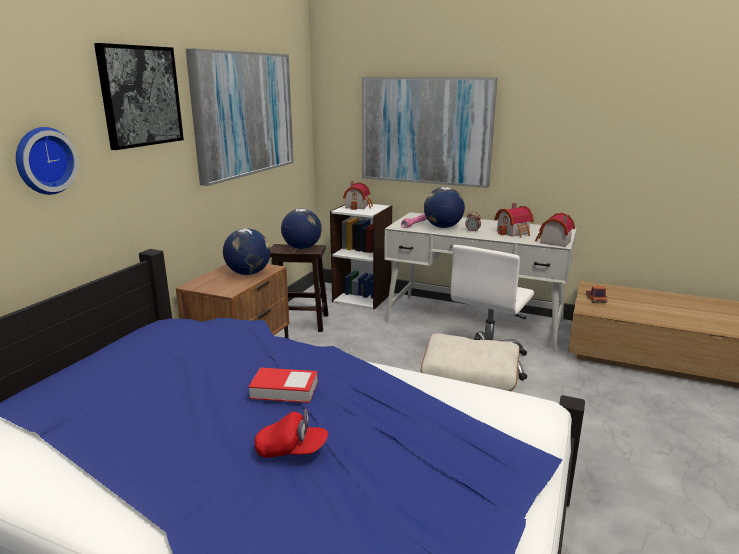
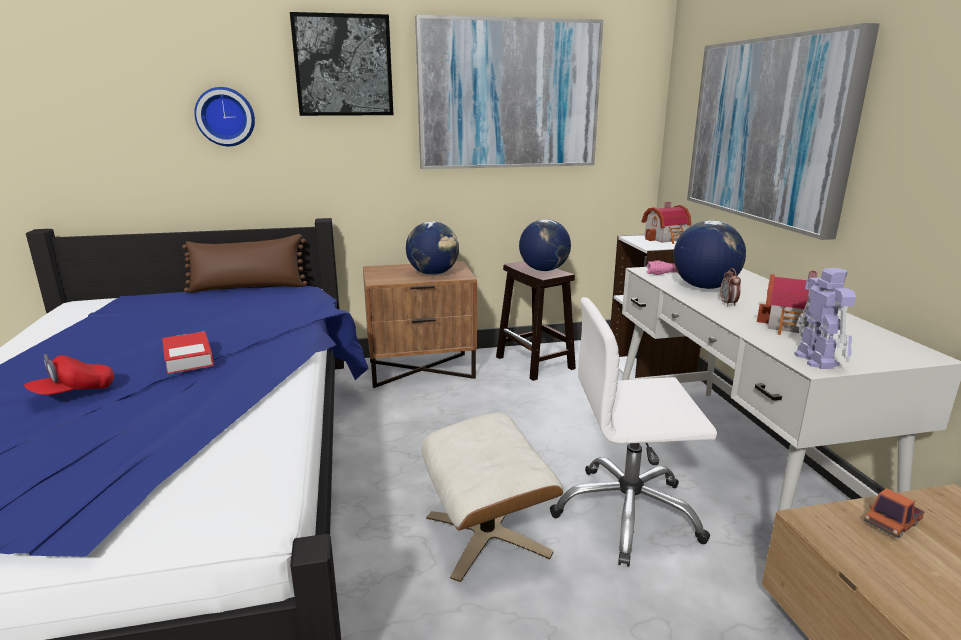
camera: 55 degrees right, 0 degrees up
red cap [254,409,328,458] -> red cap turned 75 degrees clockwise [24,354,114,395]
toy house [535,213,575,247] -> toy robot [794,268,856,369]
none -> brown pillow [182,234,307,293]

